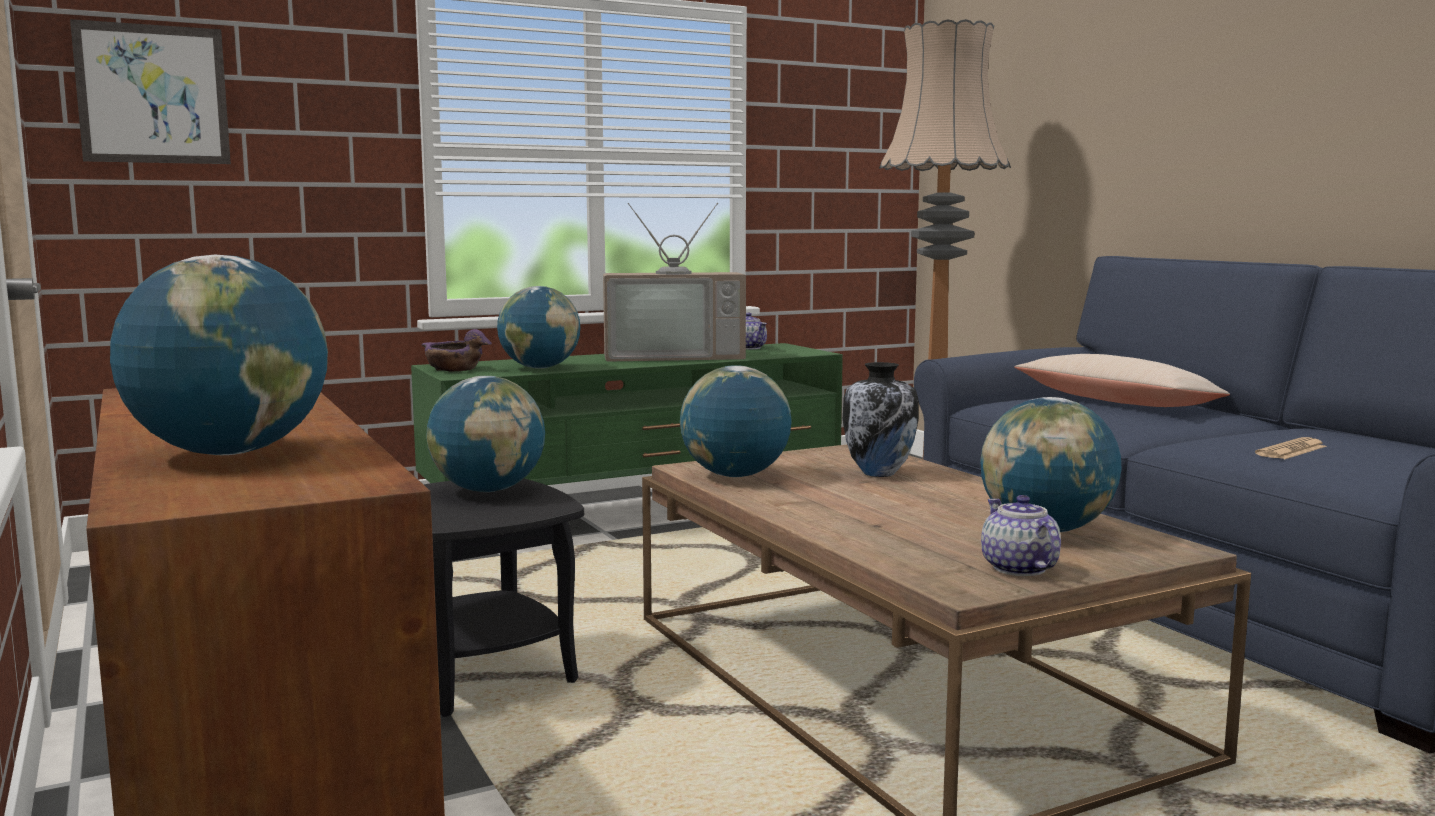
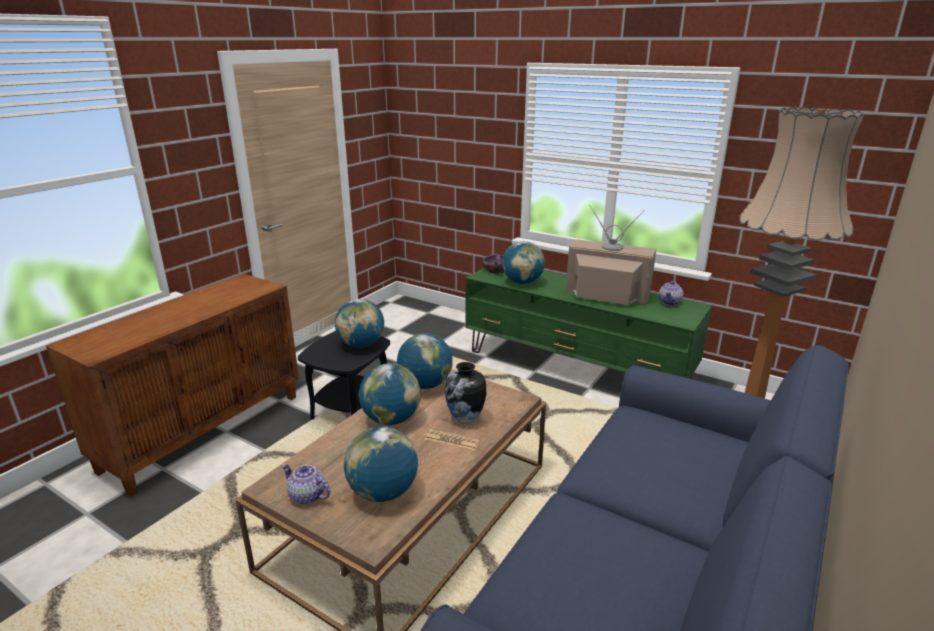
camera: 60 degrees right, 15 degrees up
picture [70,19,231,164] -> none
globe [110,255,328,455] -> globe moved to [359,363,421,425]
television [603,203,746,362] -> television turned 150 degrees clockwise [566,205,656,305]
teapot [981,495,1061,576] -> teapot turned 105 degrees counterclockwise [281,464,331,504]
beige pillow [1014,354,1230,407] -> none
newspaper [1255,437,1327,459] -> newspaper moved to [425,429,480,451]

